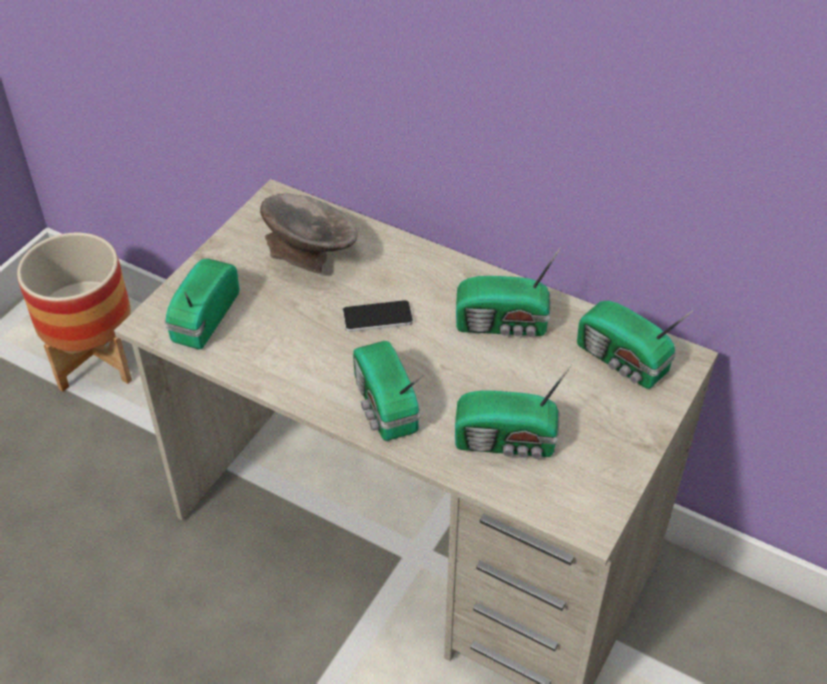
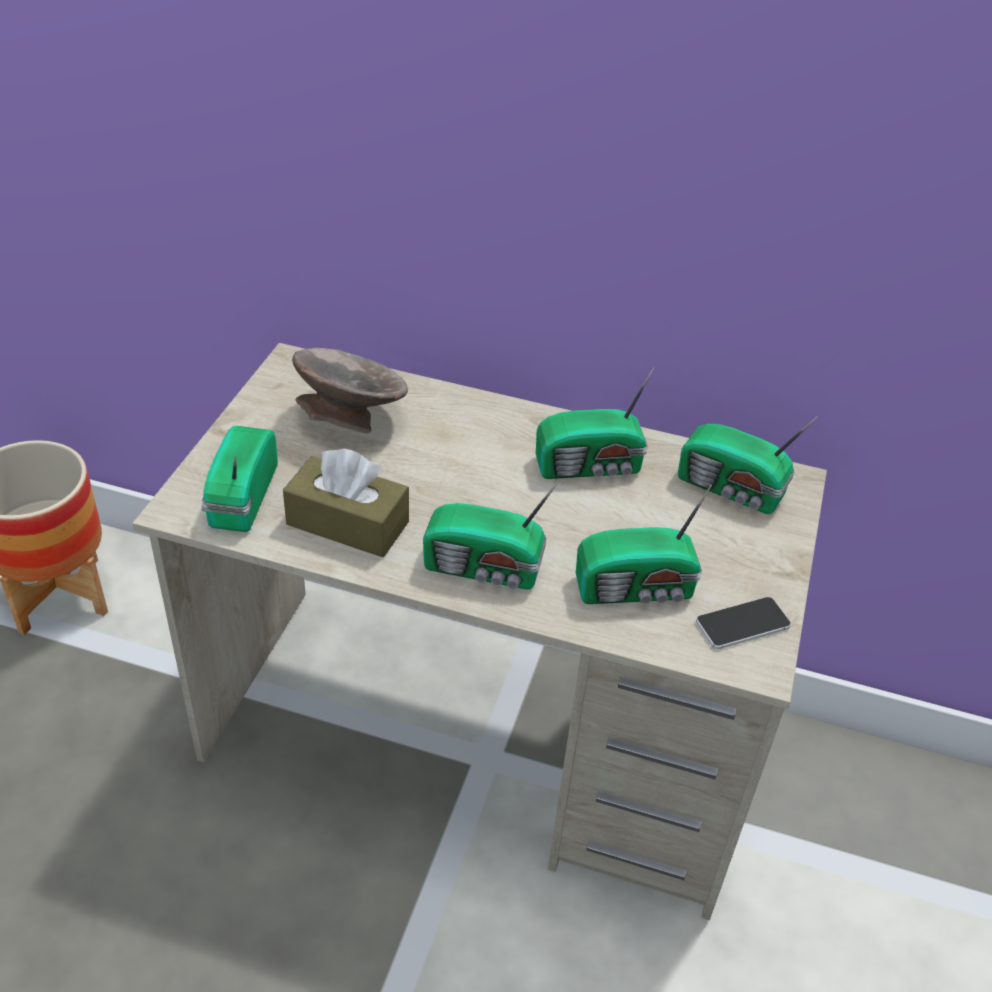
camera: 15 degrees left, 5 degrees down
phone [342,300,413,332] -> phone moved to [696,597,791,649]
radio [353,341,423,441] -> radio turned 45 degrees counterclockwise [423,479,560,590]
none -> brown tissue box [283,448,409,557]

